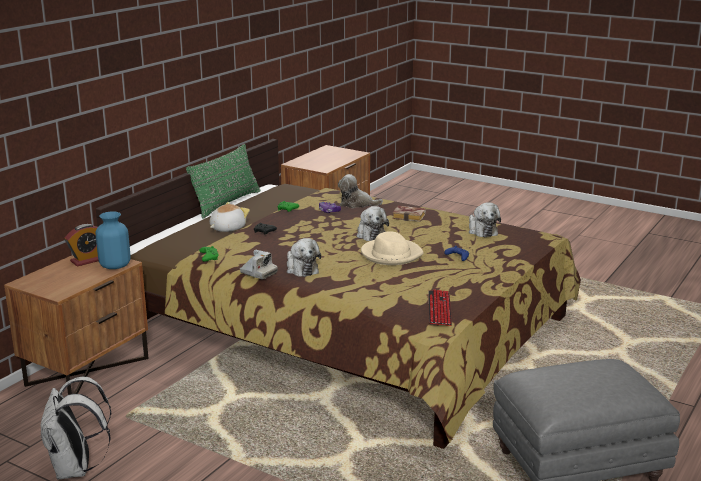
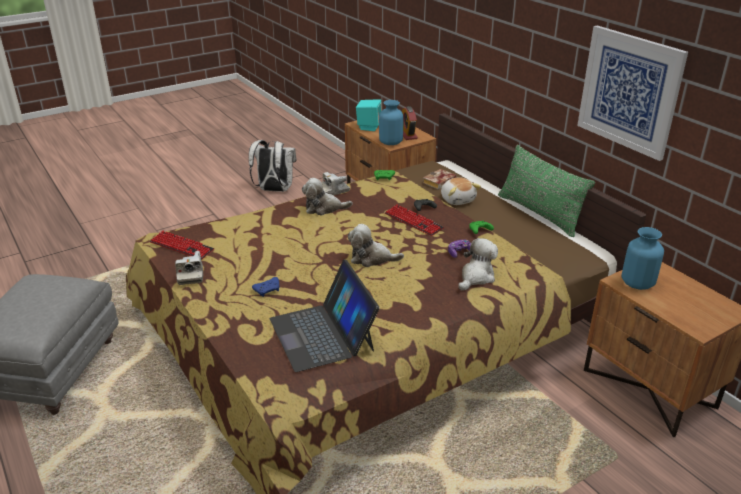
camera: 115 degrees right, 10 degrees up
beige hat [361,231,424,265] -> none
book [392,206,426,222] -> book moved to [423,169,457,190]
plush toy [469,202,501,237] -> laptop [270,260,380,372]
none -> camera [175,251,203,285]
none -> turquoise speaker [356,100,382,131]
none -> keyboard [385,205,444,236]
none -> picture [577,25,688,161]
none -> blue vase [622,227,664,290]

